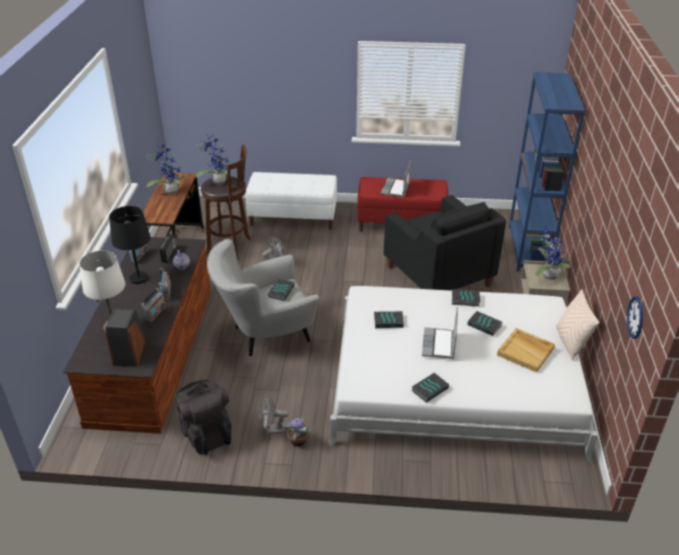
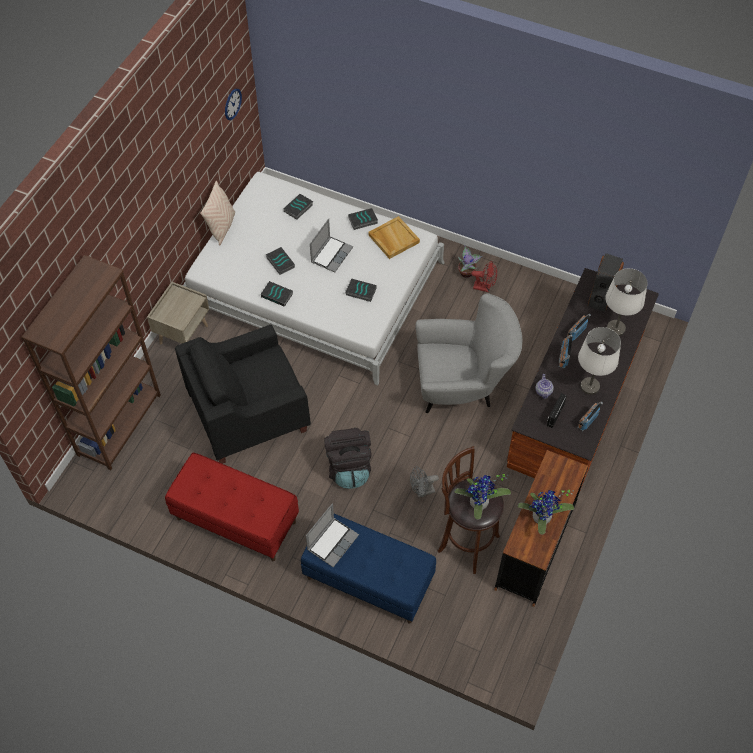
camera: 160 degrees left, 20 degrees up
black table lamp [109,206,151,284] -> white table lamp [578,327,621,395]
black backpack [174,380,231,455] -> black backpack moved to [324,428,371,489]
white bench [245,172,337,230] -> blue bench [301,514,436,624]
grey fan [259,396,289,435] -> red fan [472,261,497,292]
book [268,278,294,301] -> book moved to [283,194,313,220]
laptop [381,161,411,197] -> laptop moved to [306,503,359,567]
black armchair [384,195,506,291] -> black armchair turned 105 degrees counterclockwise [175,325,311,464]
beige tray [497,328,555,373] -> beige tray moved to [368,216,420,259]
blue bookcase [509,72,585,271] -> brown bookcase [21,255,161,470]
potted plant [535,226,571,280] -> none

